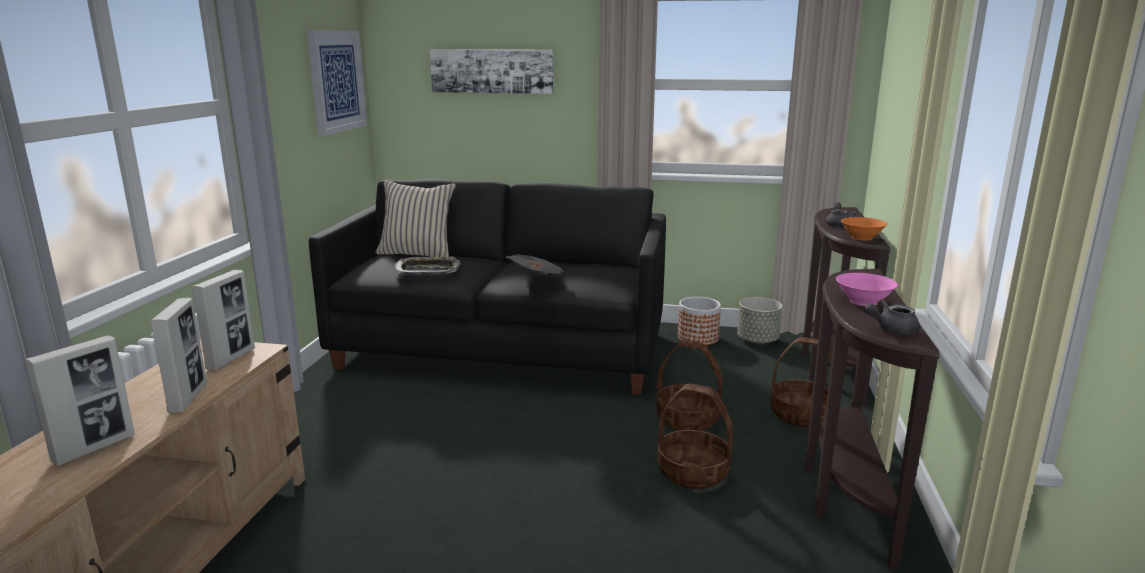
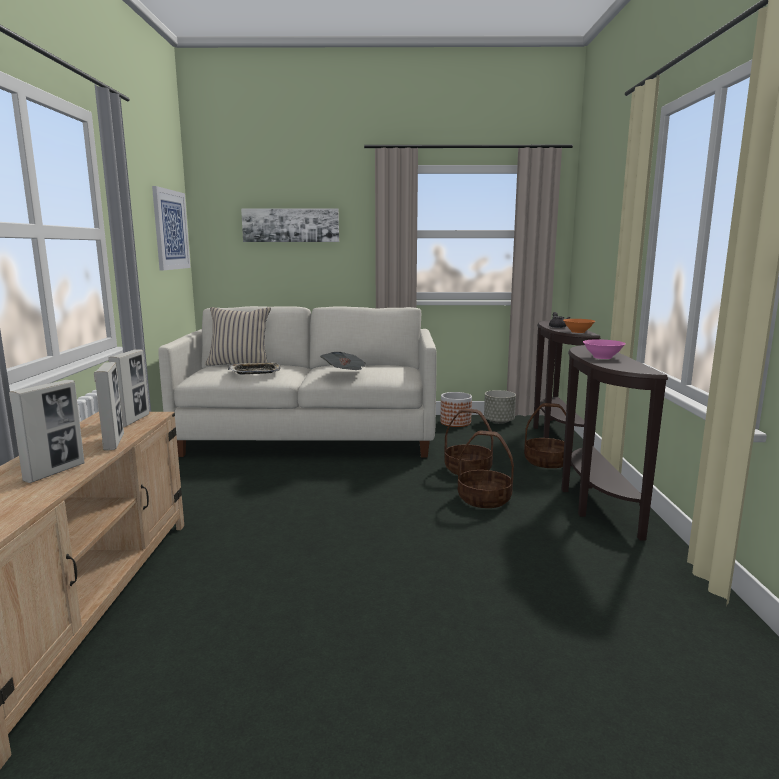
camera: 10 degrees left, 5 degrees down
black sofa [309,179,666,395] -> white sofa [158,306,437,458]
grey teapot [864,300,920,335] -> none

